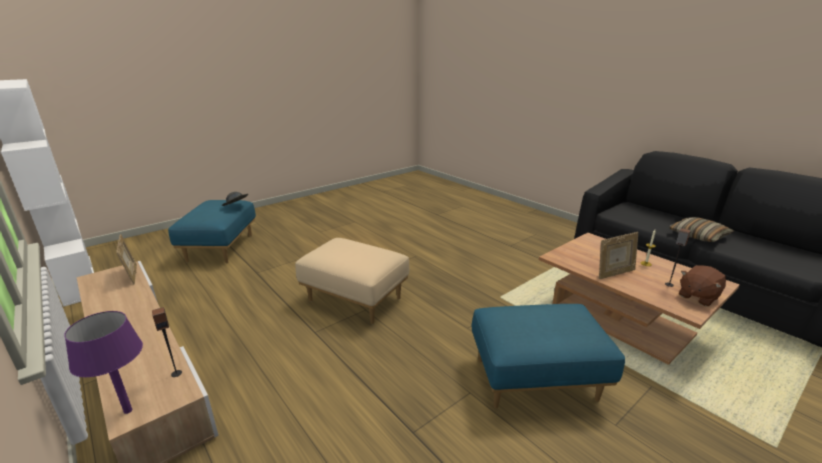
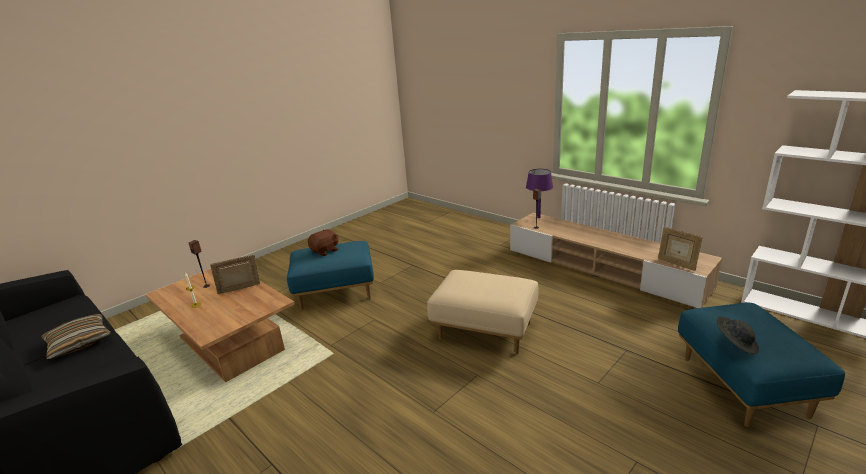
camera: 175 degrees right, 0 degrees up
brown plush toy [679,265,726,306] -> brown plush toy moved to [308,229,339,256]

